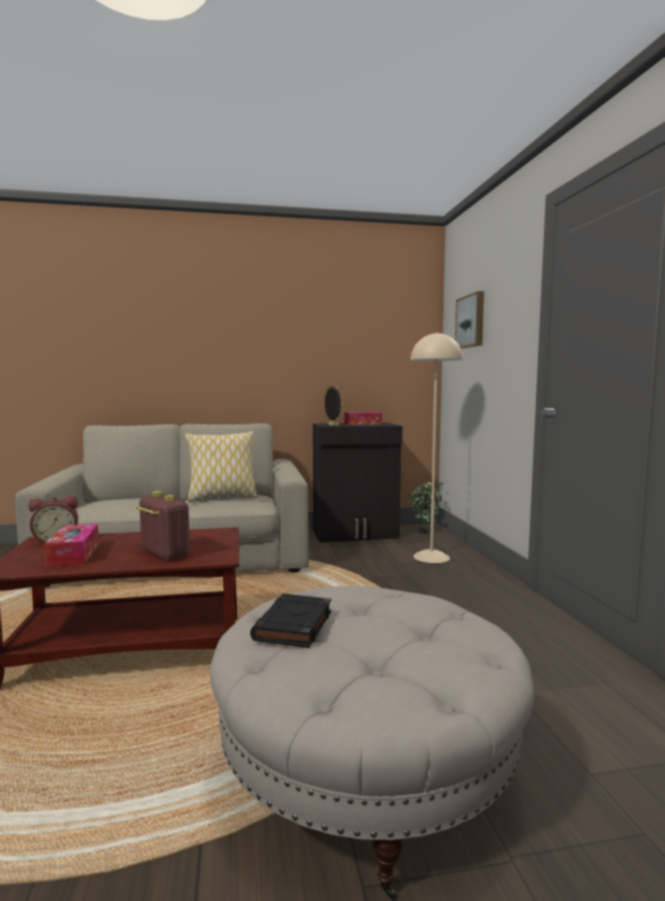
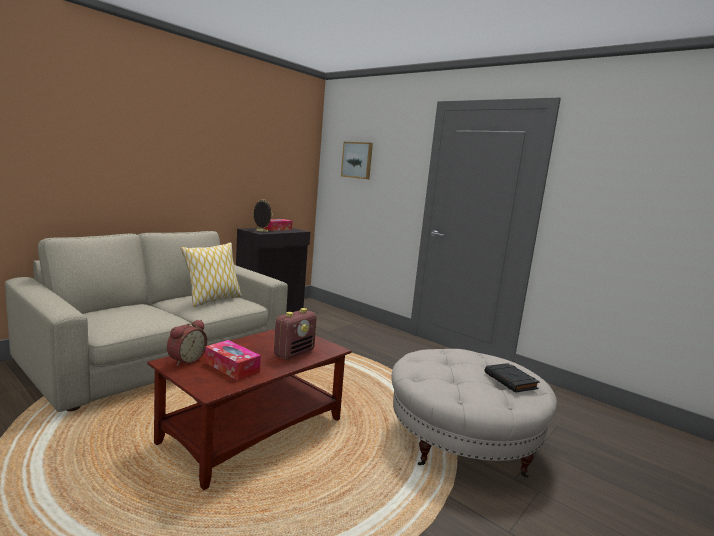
camera: 40 degrees left, 5 degrees up
radio [136,491,190,561] -> radio turned 120 degrees clockwise [274,308,317,360]
black book [250,594,331,648] -> black book moved to [485,363,540,393]
potted plant [406,482,444,533] -> none
beige floor lamp [410,332,463,563] -> none

